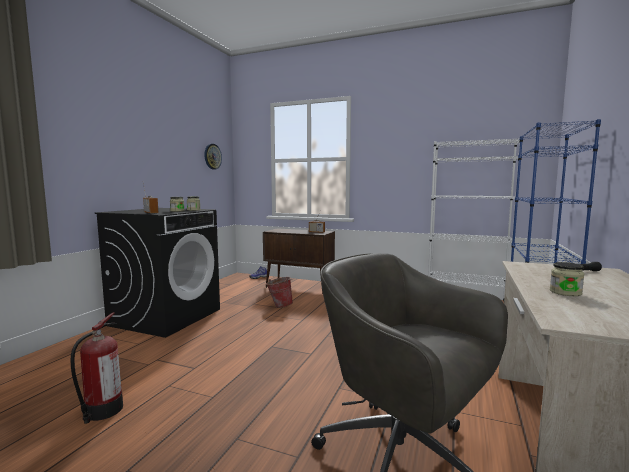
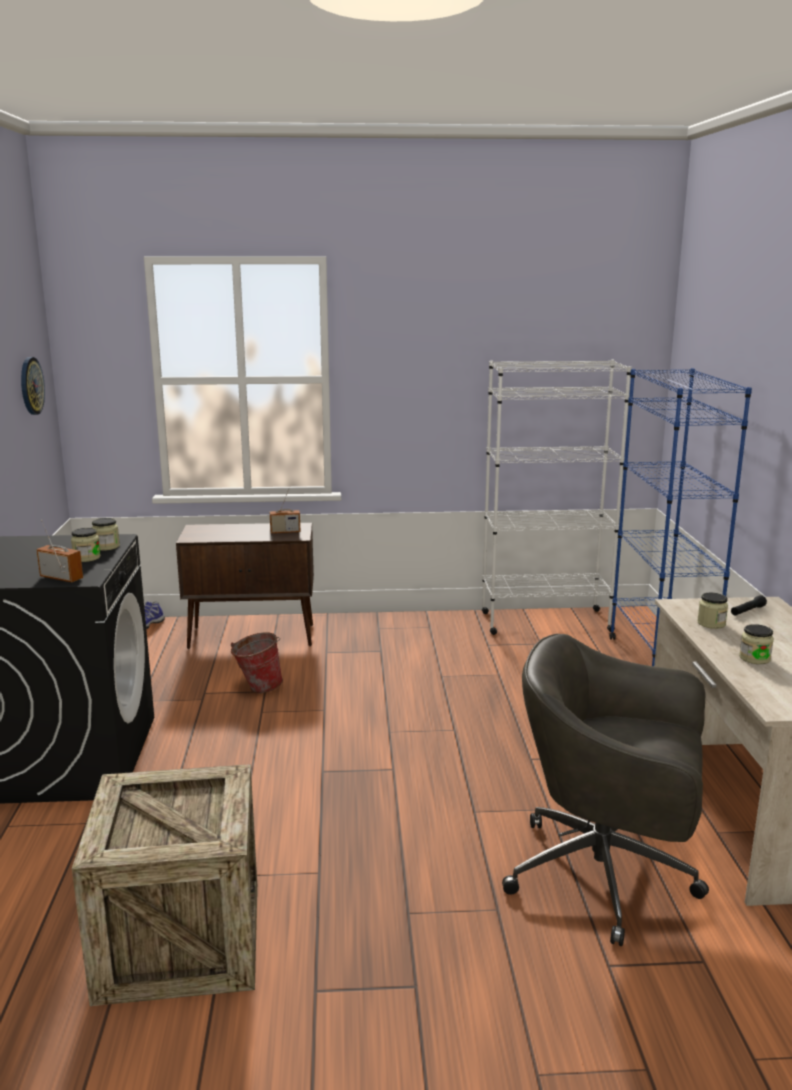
camera: 25 degrees left, 10 degrees up
fire extinguisher [70,313,123,424] -> crate [72,764,257,1006]
none -> jar [697,593,728,629]

